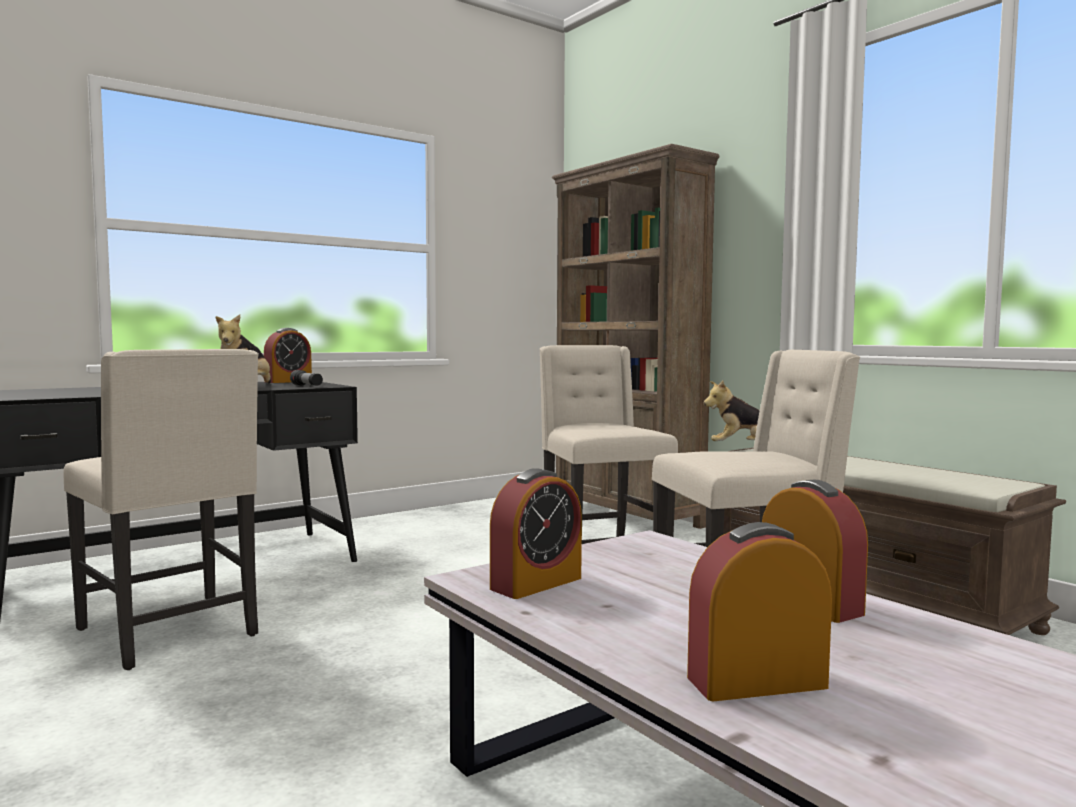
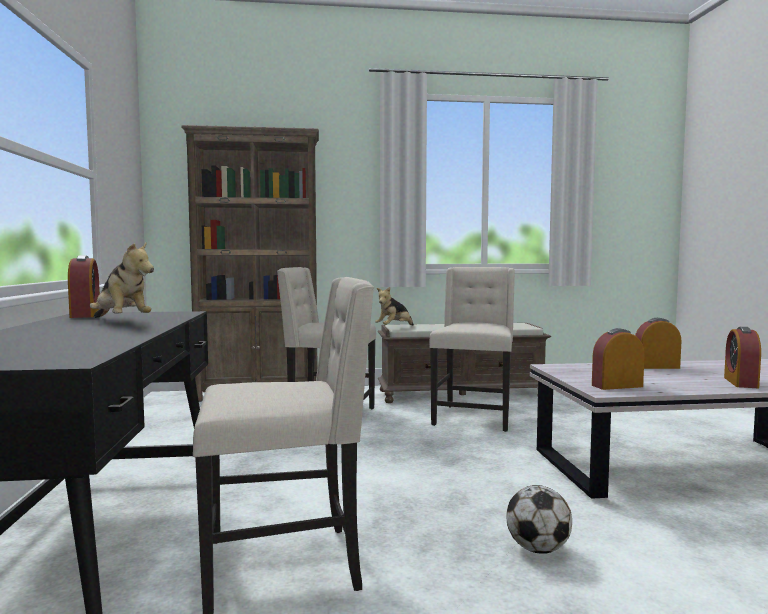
camera: 60 degrees left, 0 degrees up
flashlight [290,370,323,386] -> none
alarm clock [490,468,582,599] -> alarm clock turned 90 degrees counterclockwise [592,328,644,390]
none -> football [506,485,572,554]

